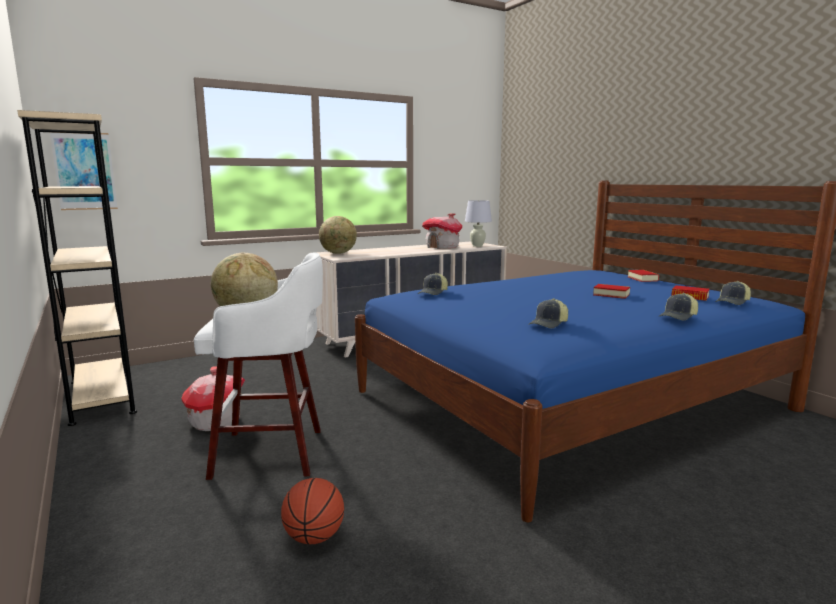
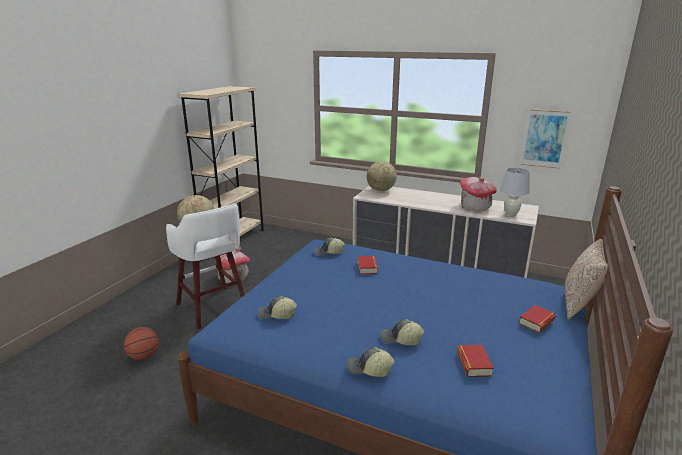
camera: 55 degrees right, 10 degrees up
picture [50,132,118,210] -> picture moved to [521,109,570,169]
book [593,284,630,299] -> book moved to [357,256,378,274]
cap [715,281,751,305] -> cap moved to [381,319,424,346]
none -> pillow [565,239,608,319]

